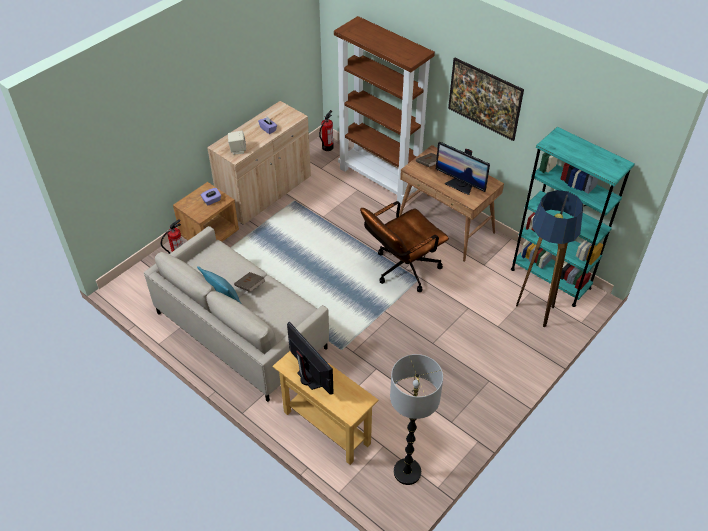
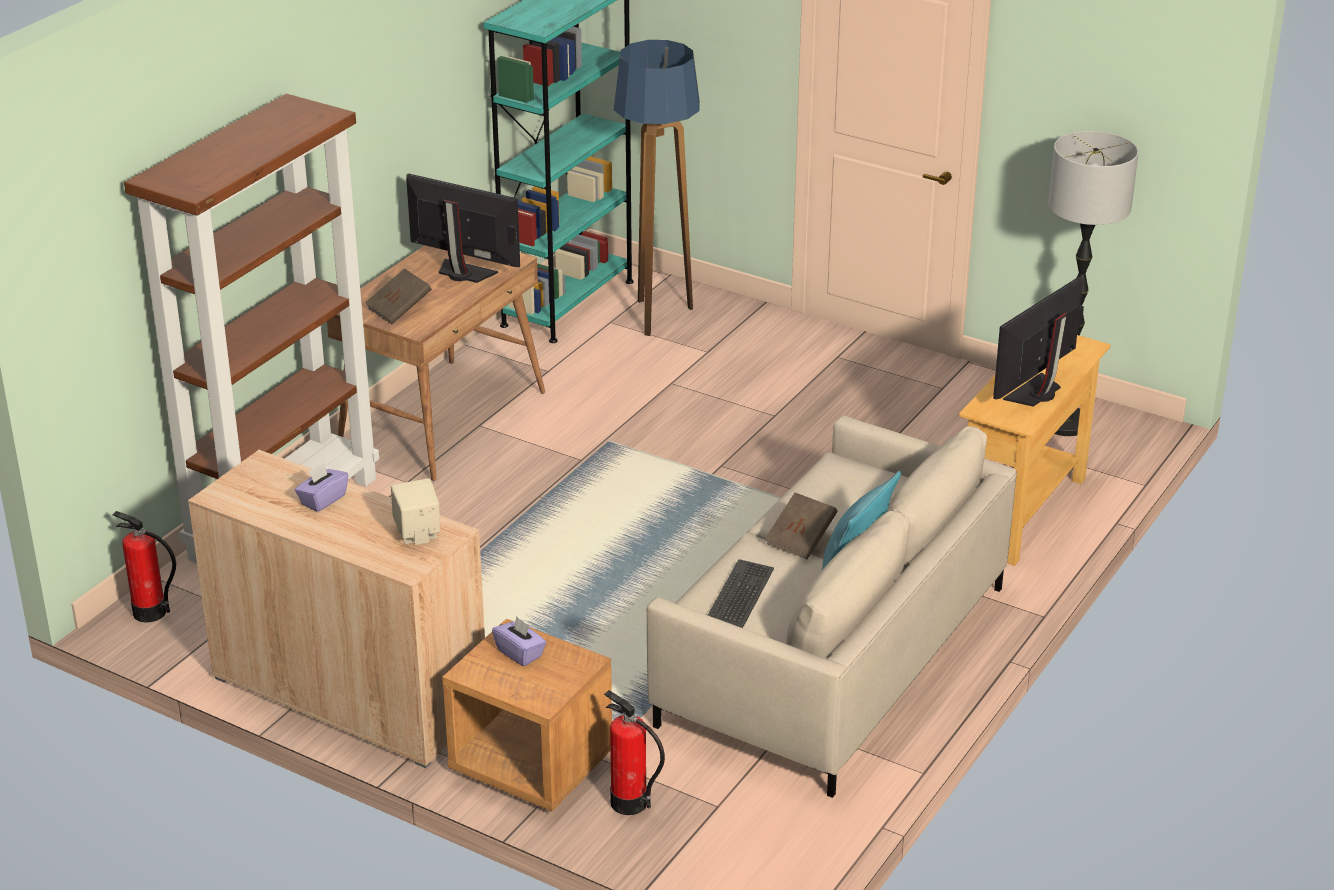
camera: 100 degrees left, 15 degrees down
brown office chair [360,201,449,292] -> none
monitor [436,142,490,195] -> monitor turned 90 degrees counterclockwise [406,173,520,283]
picture [448,58,524,141] -> none
none -> keyboard [708,559,774,628]

